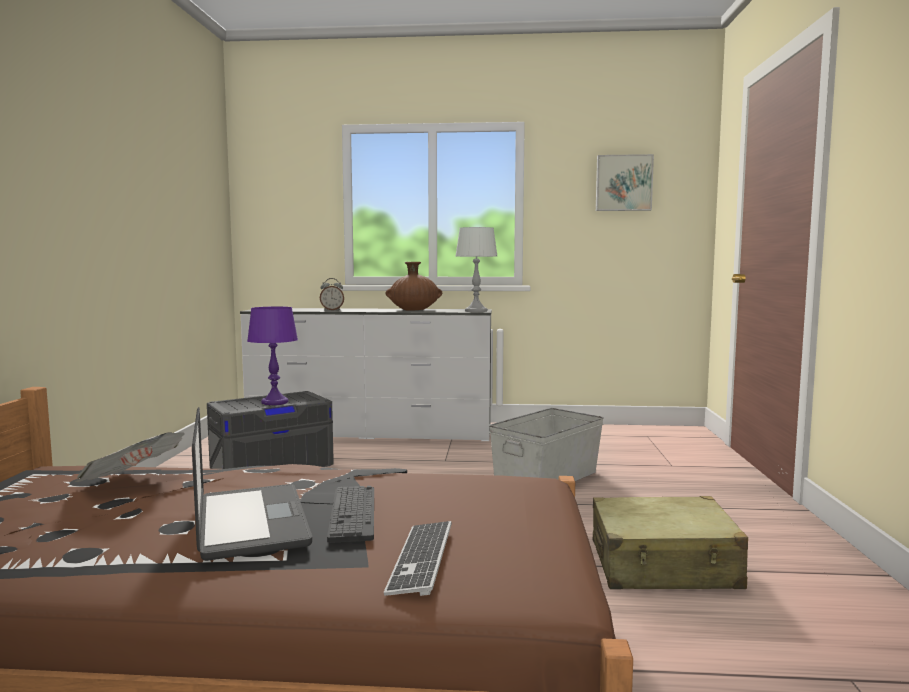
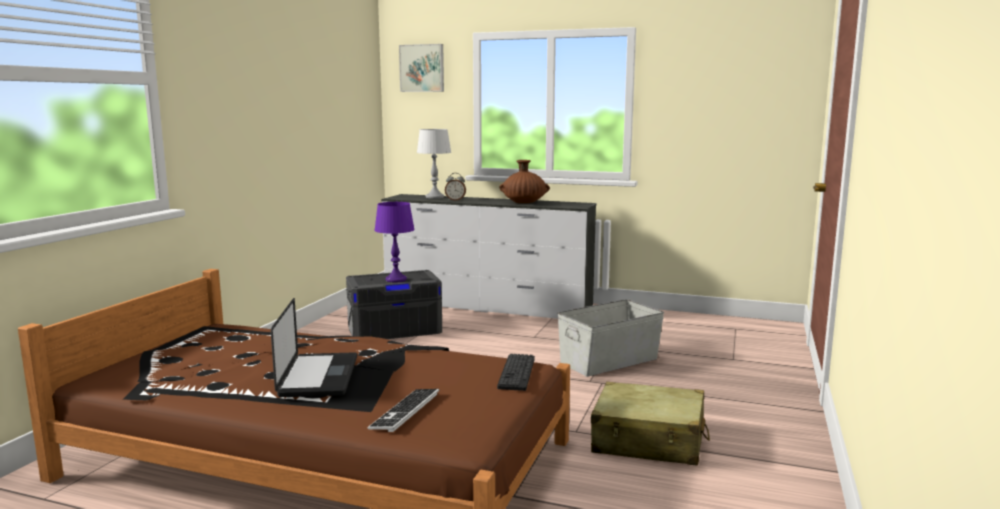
camera: 15 degrees right, 5 degrees up
newspaper [75,432,185,482] -> none
keyboard [327,486,374,543] -> keyboard moved to [497,354,535,391]
grey table lamp [456,227,497,312] -> grey table lamp moved to [417,129,451,199]
picture [596,154,654,211] -> picture moved to [399,44,444,92]

